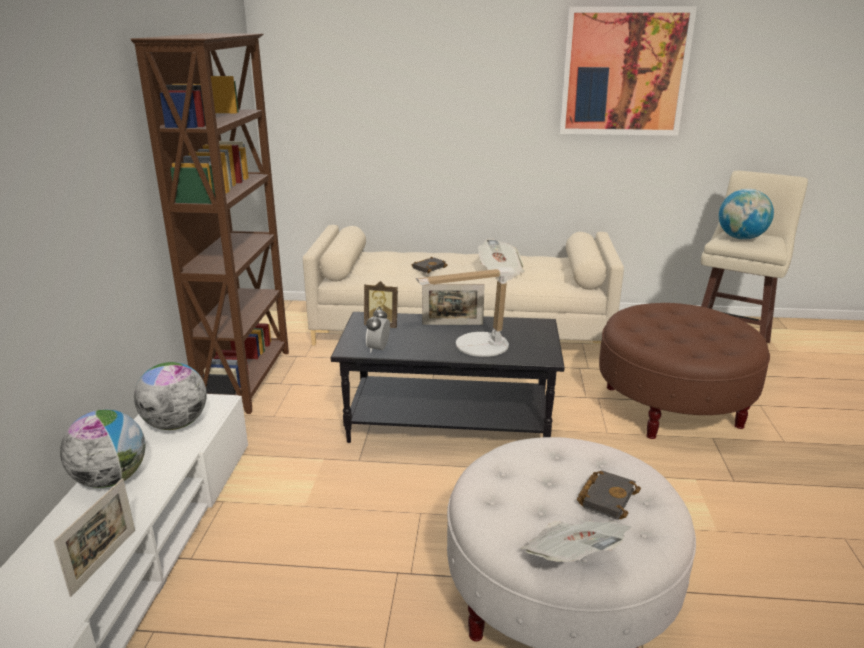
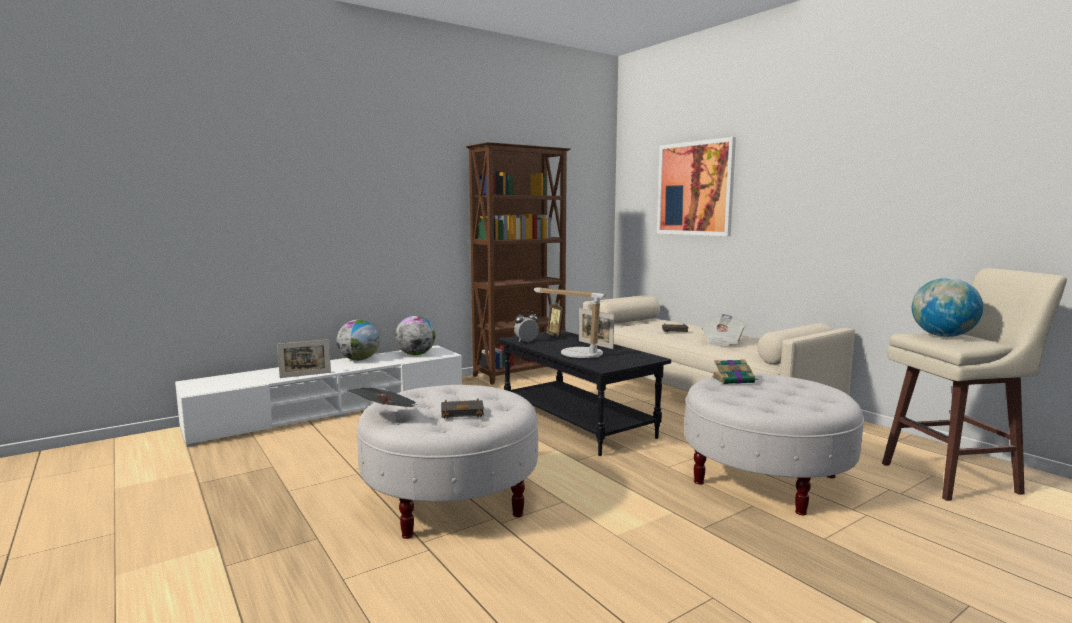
camera: 50 degrees right, 15 degrees down
picture [559,7,697,136] -> picture moved to [657,137,736,236]
brown ottoman [599,303,770,439] -> white ottoman [684,373,864,515]
none -> book [712,359,758,384]

